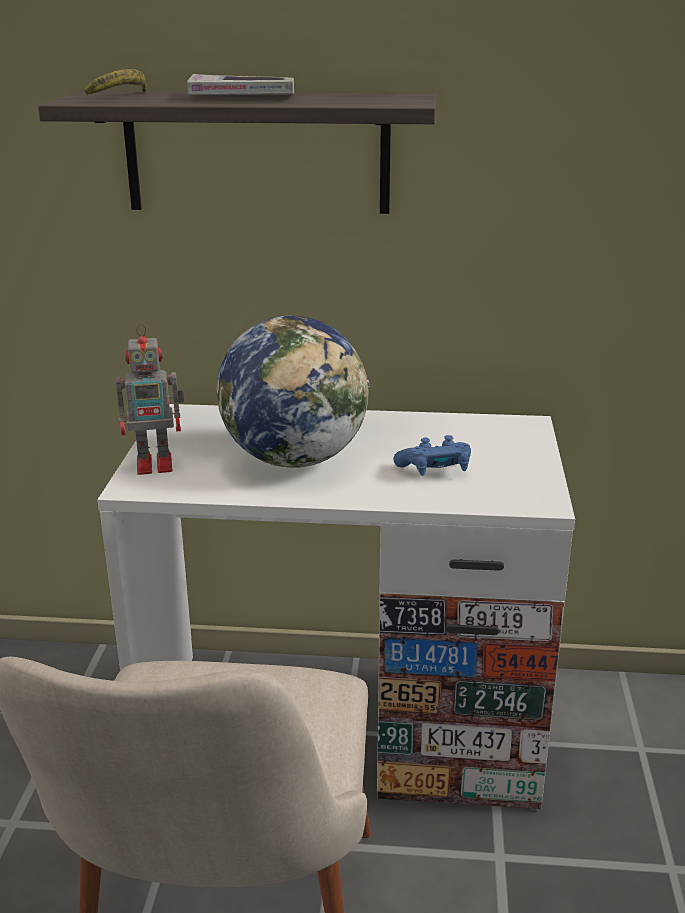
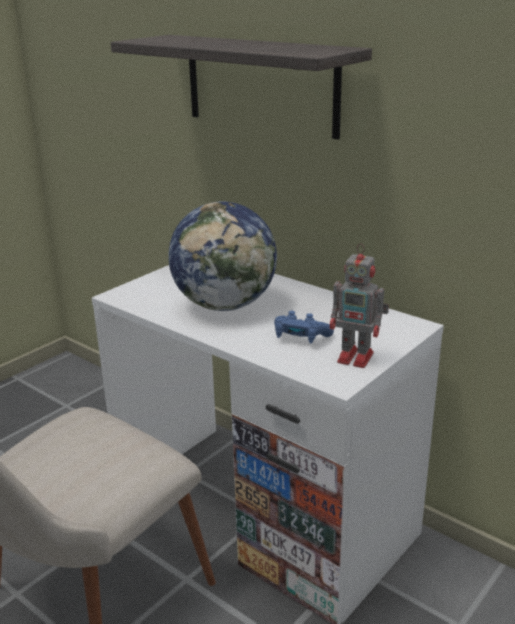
camera: 35 degrees right, 0 degrees up
banana [84,69,147,95] -> none
toy robot [115,324,184,475] -> toy robot moved to [330,243,389,368]
book [187,74,294,95] -> none

